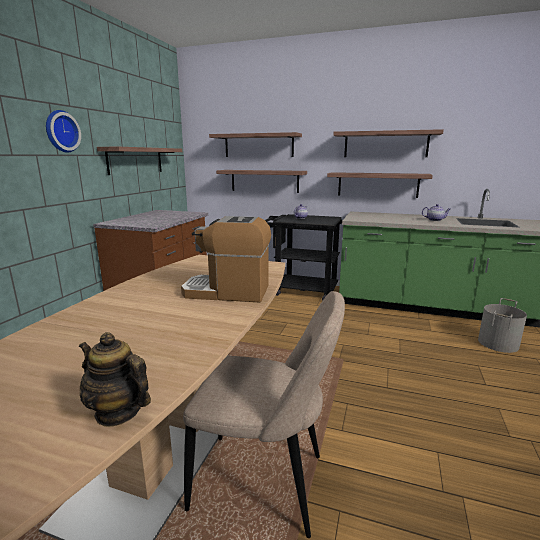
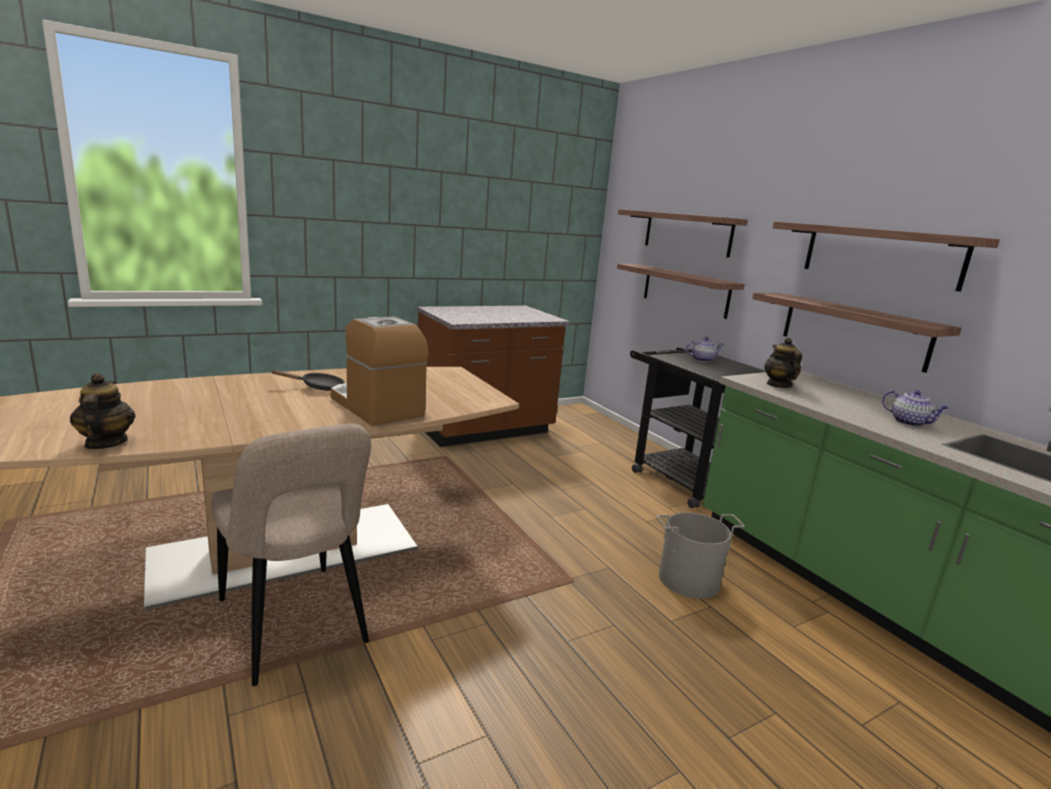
camera: 40 degrees right, 0 degrees up
wall clock [46,110,81,152] -> none
shelf [97,147,182,175] -> none
grey bucket [478,298,527,353] -> grey bucket moved to [657,512,745,599]
none -> black frying pan [271,370,345,391]
none -> teapot [764,337,802,388]

